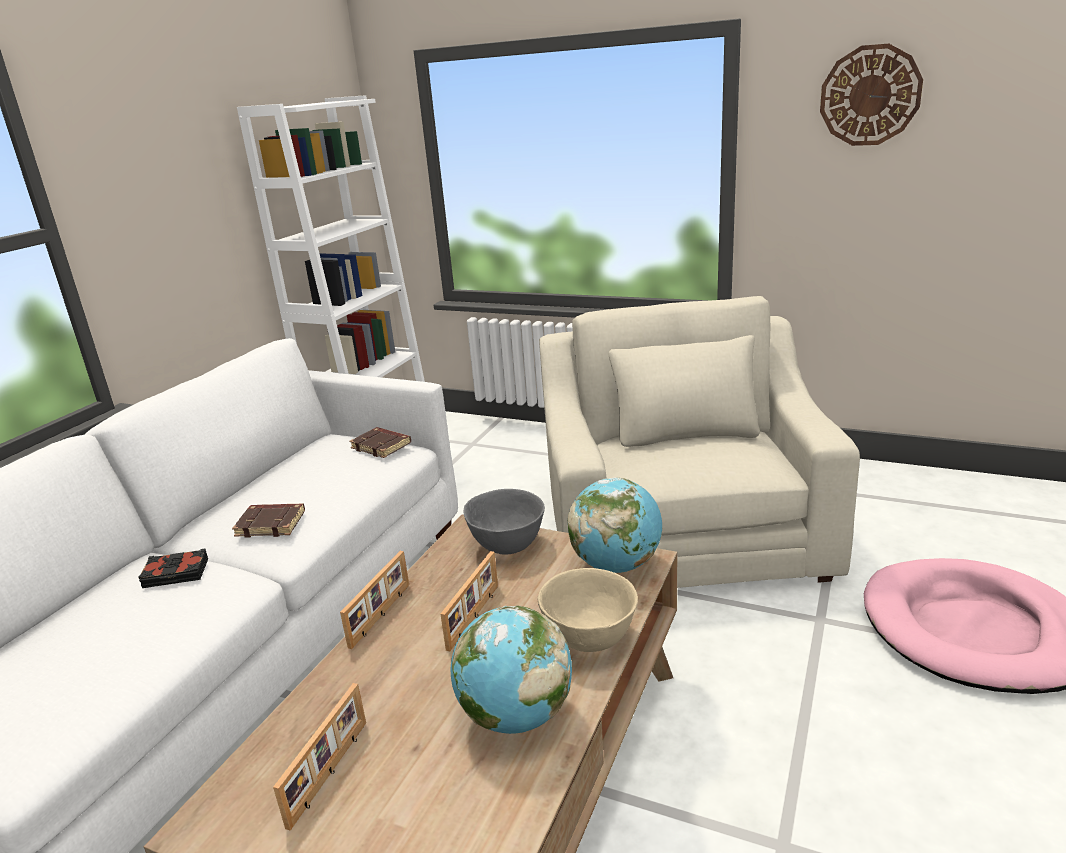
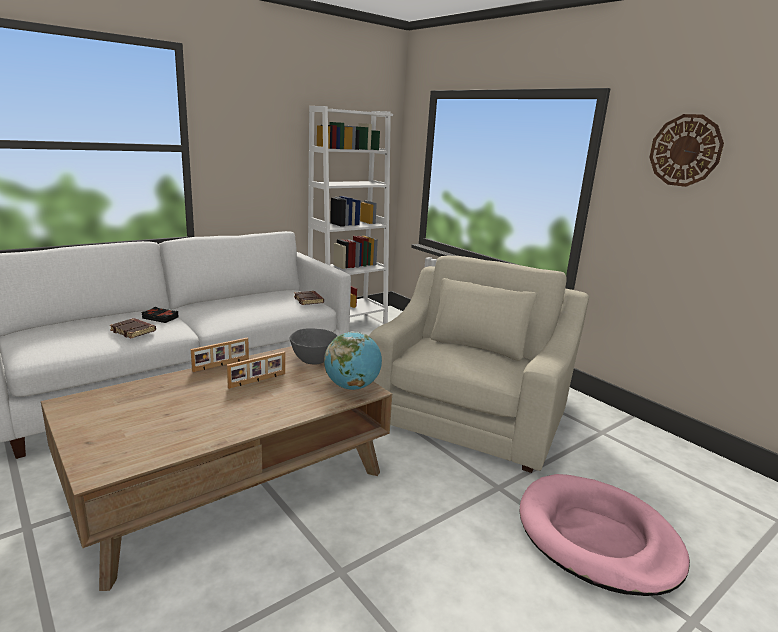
camera: 25 degrees right, 5 degrees down
brown book [232,504,305,538] -> brown book moved to [109,318,156,338]
picture frame [273,683,366,831] -> none
globe [451,606,572,734] -> none
beige bowl [538,568,638,652] -> none

